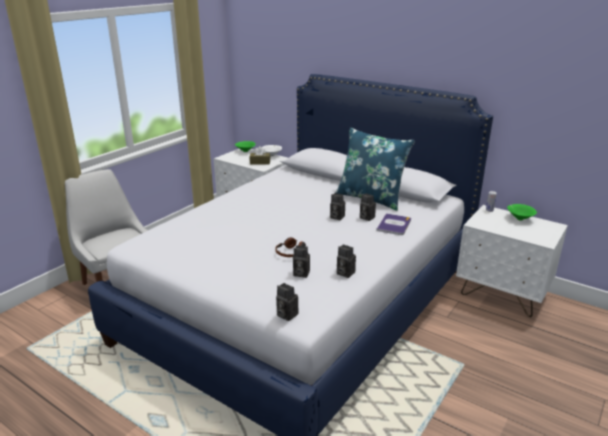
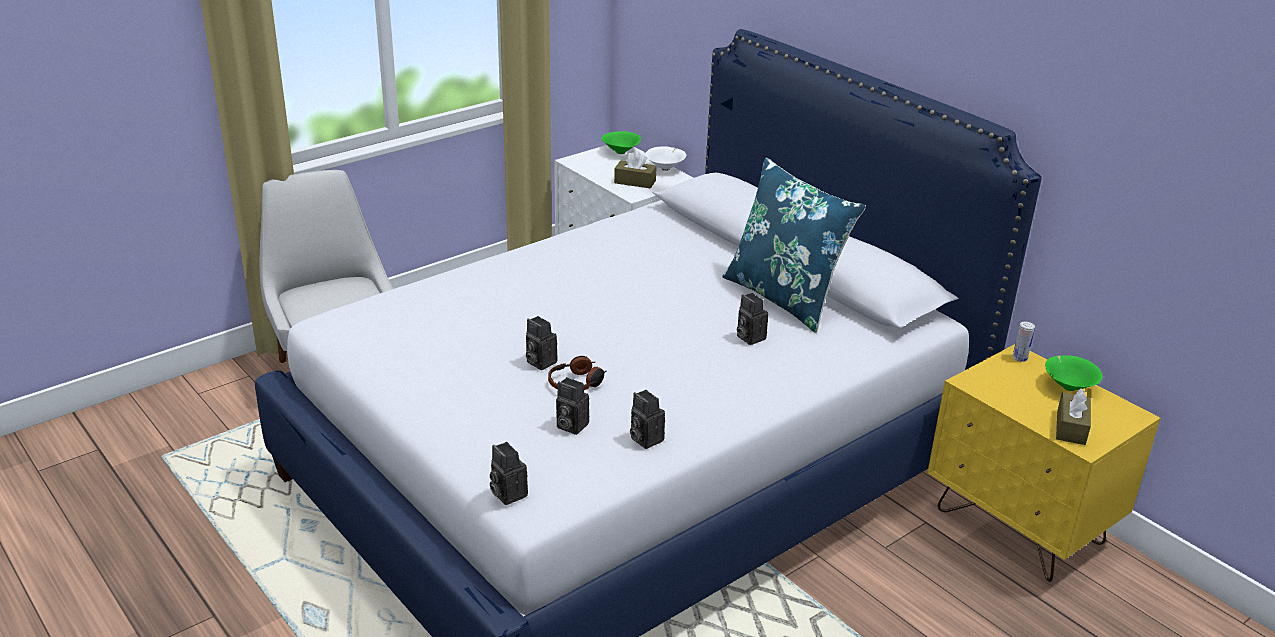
camera: 15 degrees right, 5 degrees up
camera [330,193,345,220] -> camera moved to [526,316,558,370]
book [376,213,411,235] -> none
white nightstand [456,205,568,317] -> yellow nightstand [927,344,1161,582]
none -> brown tissue box [1056,389,1091,445]

